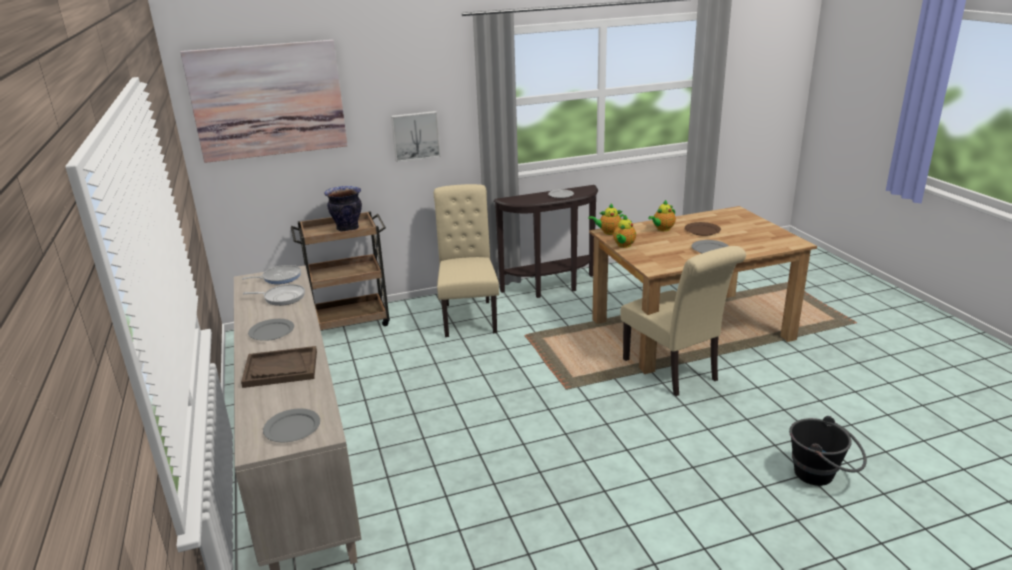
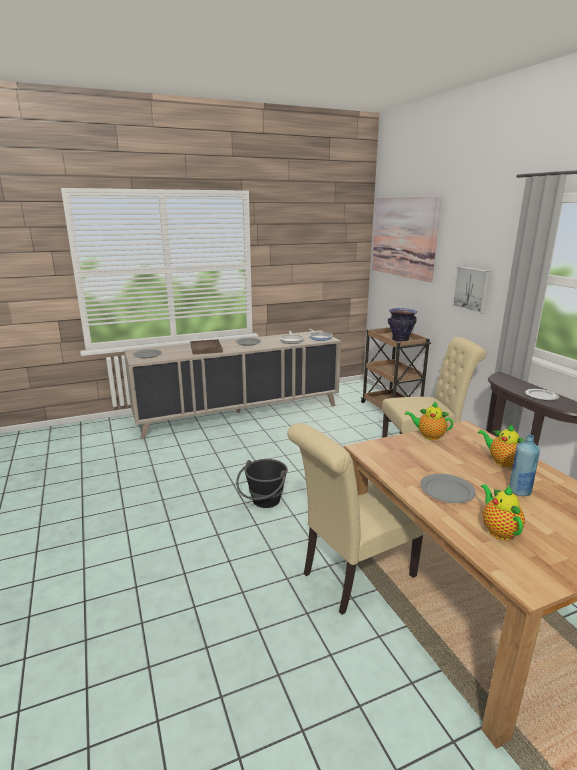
camera: 85 degrees right, 5 degrees down
teapot [588,204,625,235] -> teapot moved to [481,484,525,540]
brown plate [685,222,721,236] -> blue bottle [509,435,540,496]
black bucket [789,416,867,486] -> black bucket moved to [236,459,288,508]

